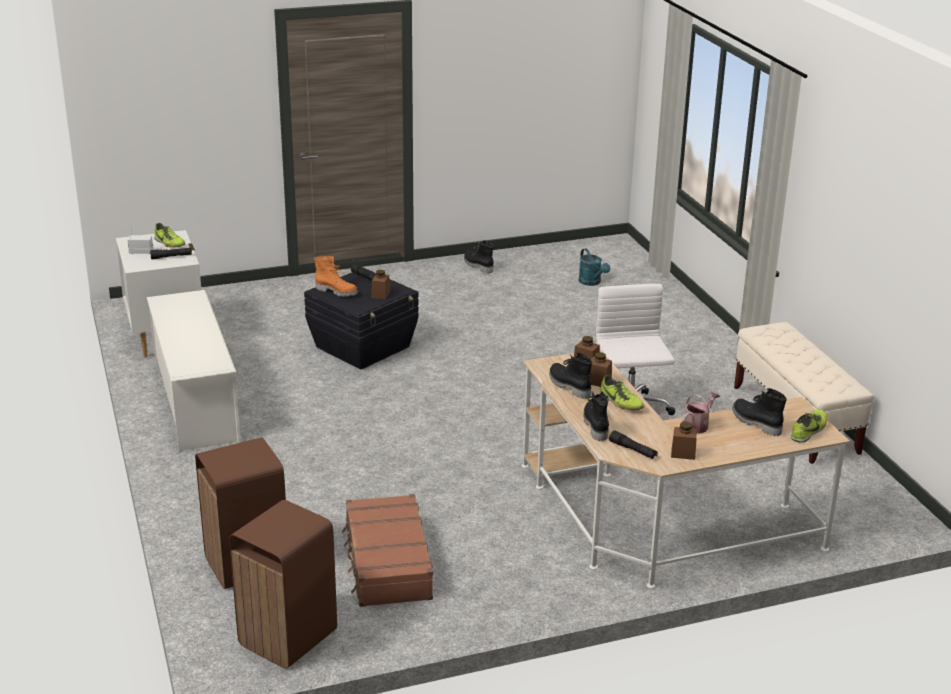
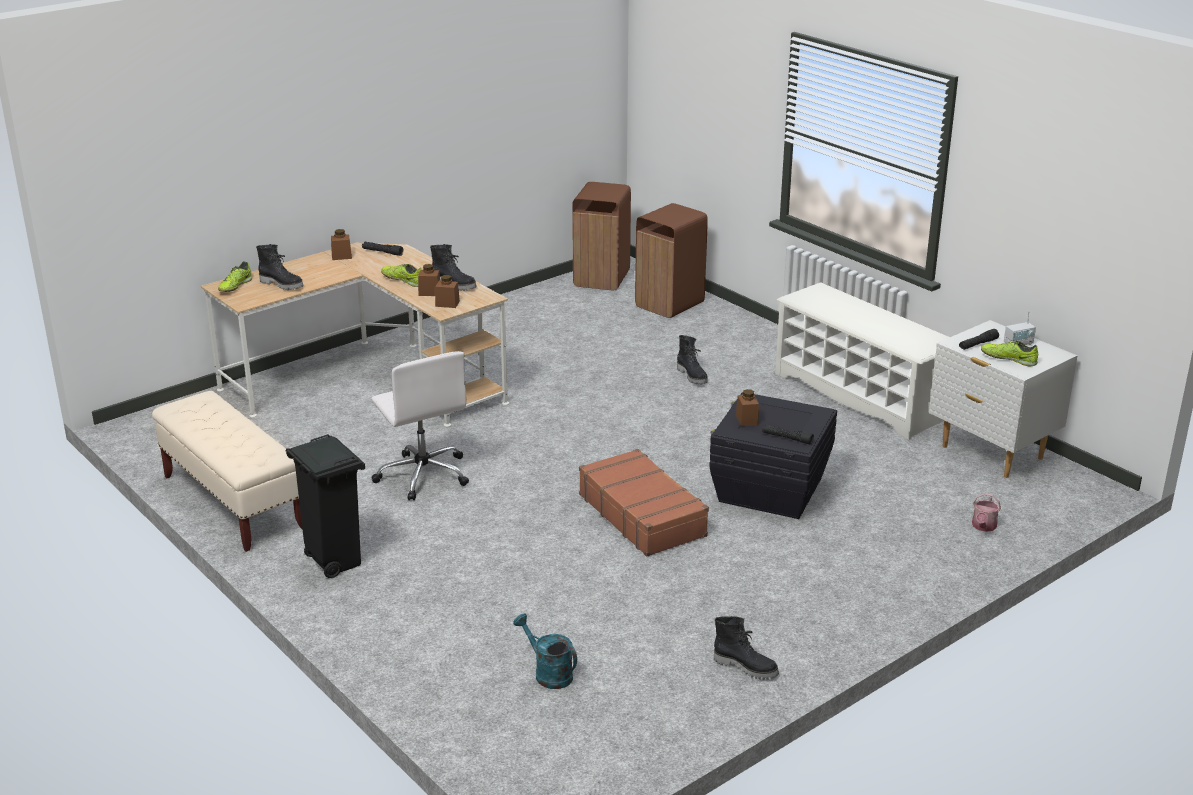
camera: 160 degrees right, 0 degrees up
orange boot [314,256,358,297] -> none
brown suitcase [342,494,433,607] -> brown suitcase moved to [579,449,709,557]
black boot [584,391,610,441] -> black boot moved to [677,335,708,384]
watering can [682,391,720,434] -> watering can moved to [972,493,1001,532]
none -> black trash can [286,434,365,578]

